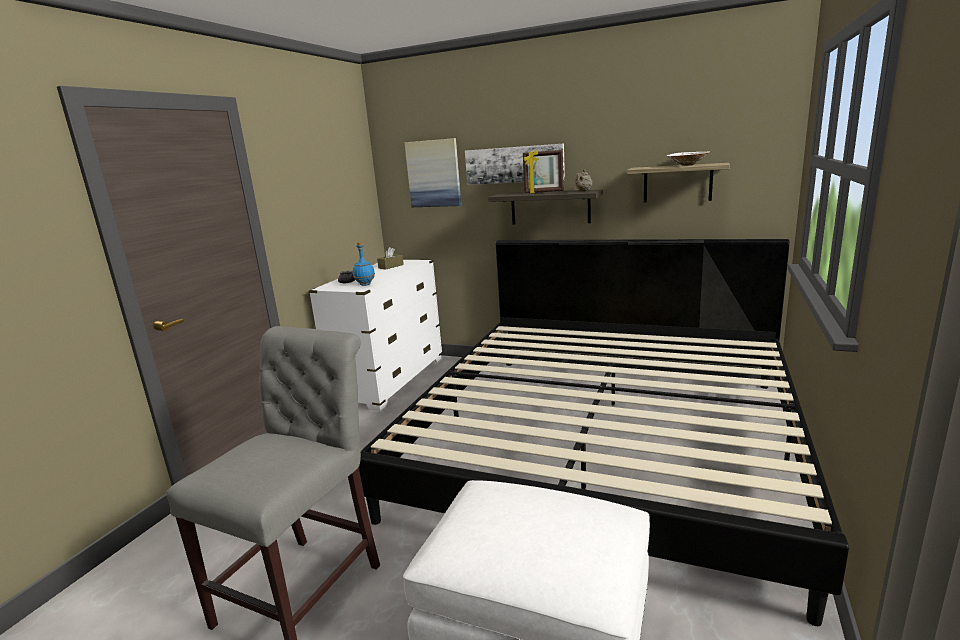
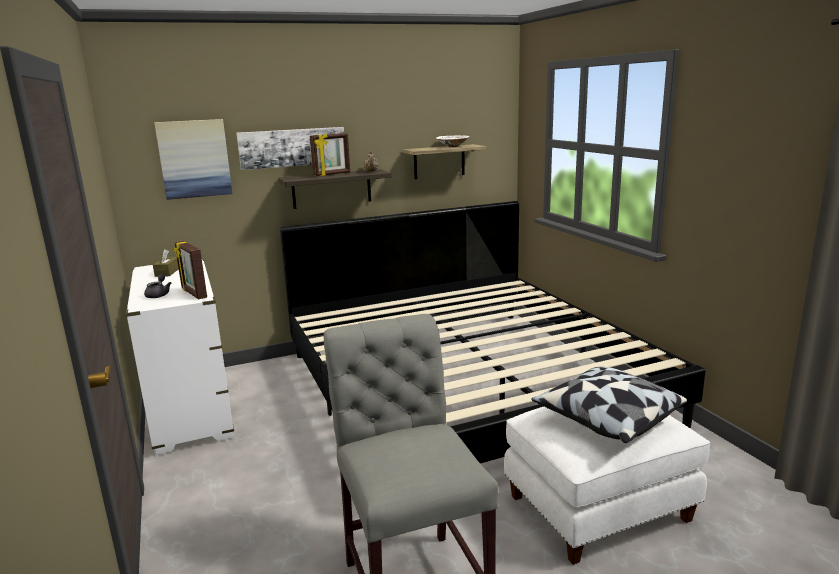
camera: 45 degrees left, 0 degrees up
blue bottle [353,242,375,286] -> picture frame [174,241,207,299]
none -> pillow [531,367,687,443]

